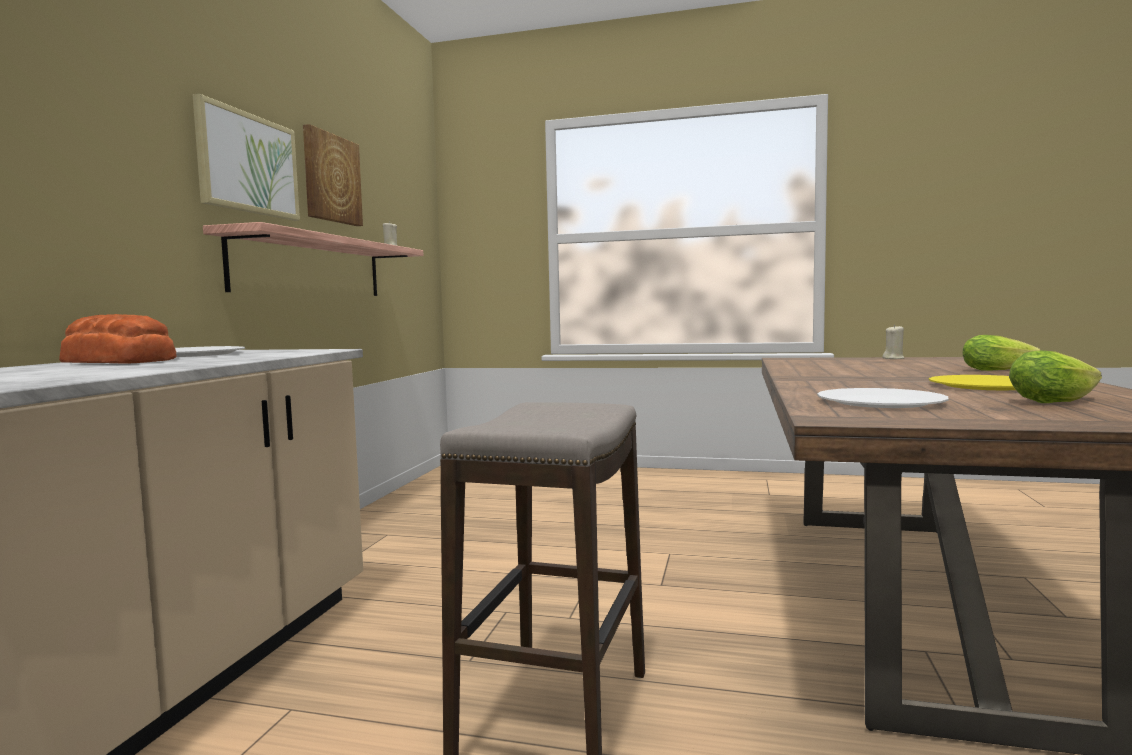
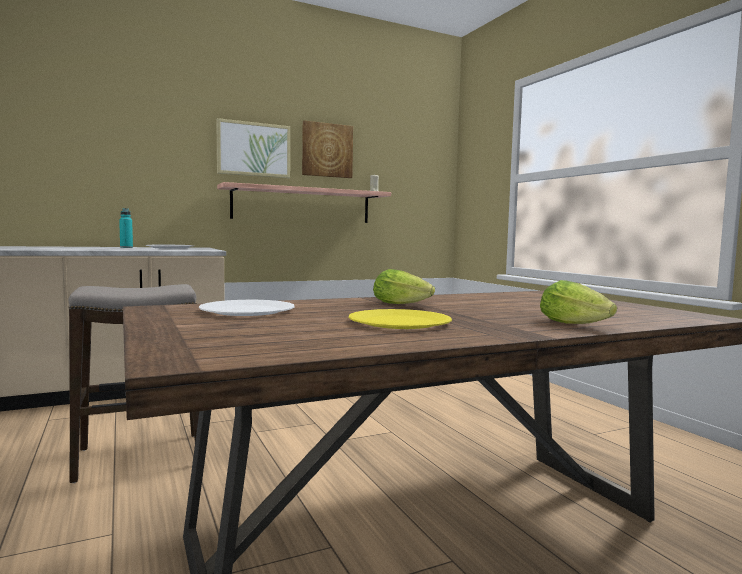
camera: 50 degrees right, 0 degrees up
bread [59,314,176,364] -> turquoise bottle [119,208,133,248]
beige candle [882,325,905,359] -> none
lettuce [1009,350,1102,403] -> lettuce moved to [373,269,435,304]

